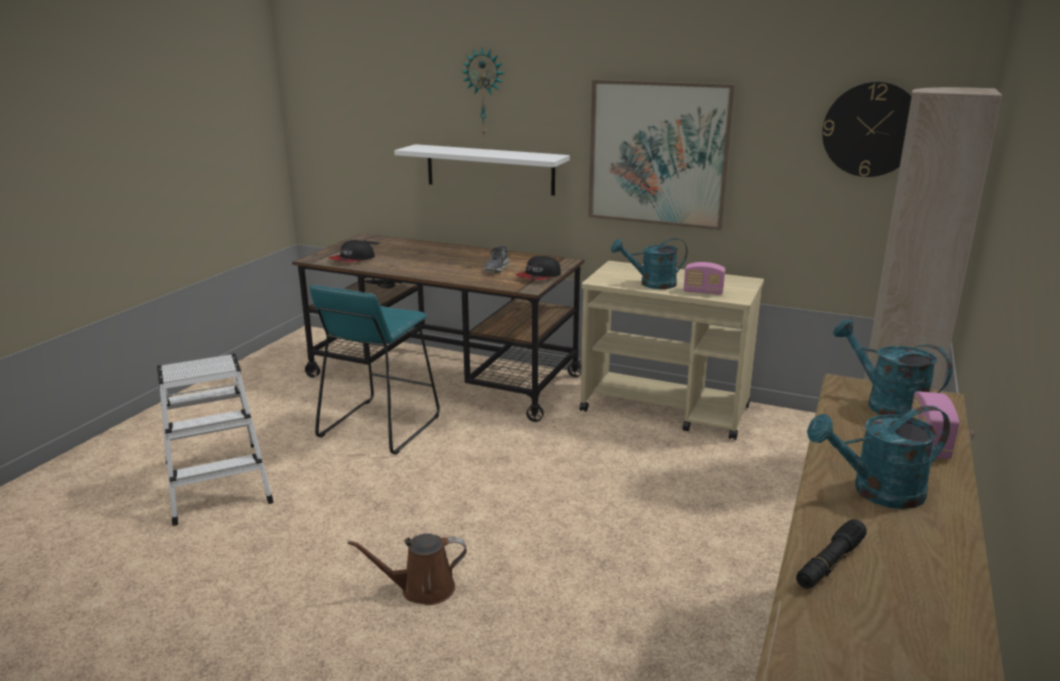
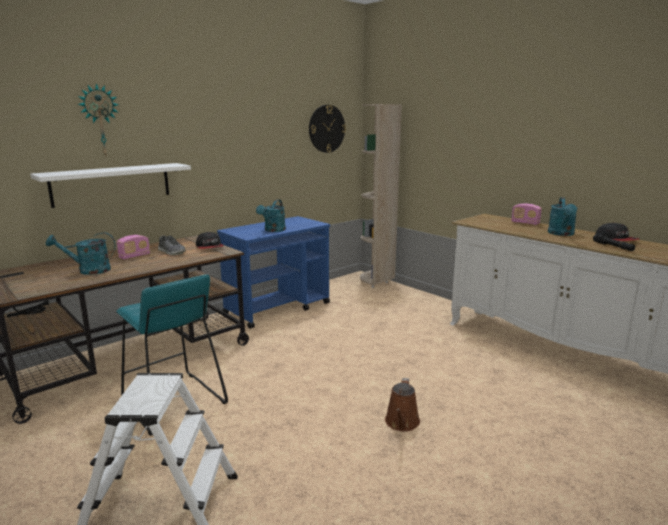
camera: 65 degrees left, 5 degrees down
cap [328,240,375,262] -> cap moved to [595,222,639,241]
beige cart [579,261,764,440] -> blue cart [217,216,330,329]
picture [588,79,735,230] -> none
radio [683,262,725,295] -> radio moved to [117,235,150,260]
turquoise watering can [833,319,952,415] -> turquoise watering can moved to [46,232,116,275]

